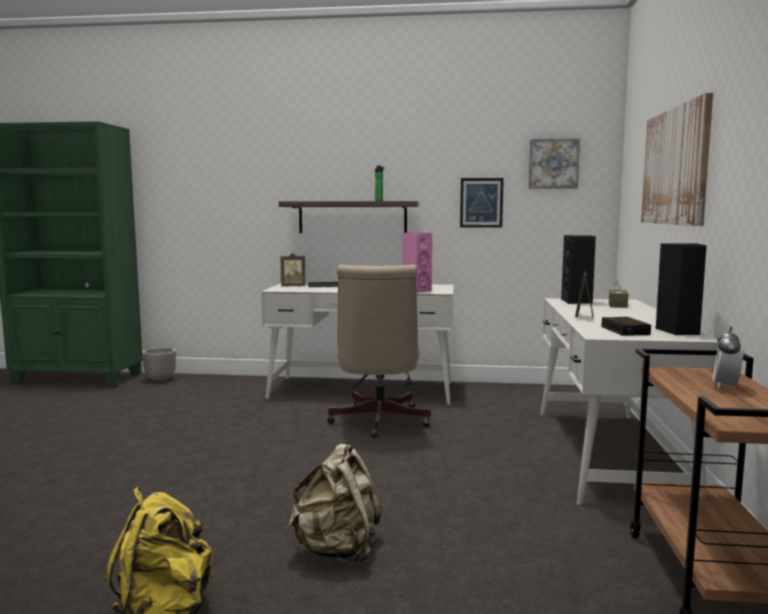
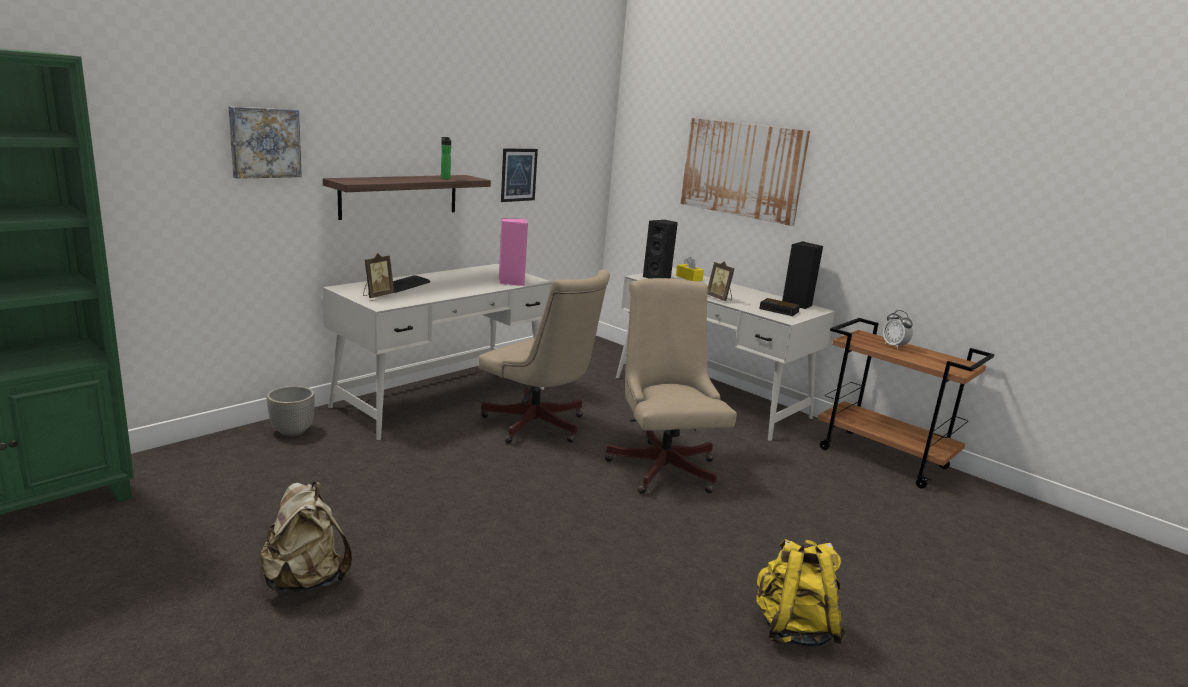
camera: 55 degrees left, 10 degrees up
planter [142,348,176,382] -> planter moved to [267,386,315,437]
beige backpack [288,444,382,565] -> beige backpack moved to [259,481,352,592]
picture [528,138,580,189] -> picture moved to [229,107,302,179]
brown tissue box [609,279,628,308] -> yellow tissue box [676,257,704,281]
none -> beige office chair [605,278,737,494]

